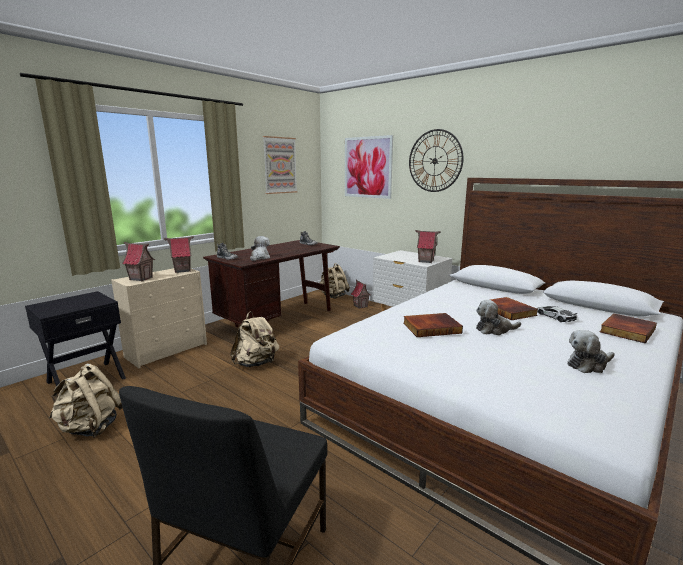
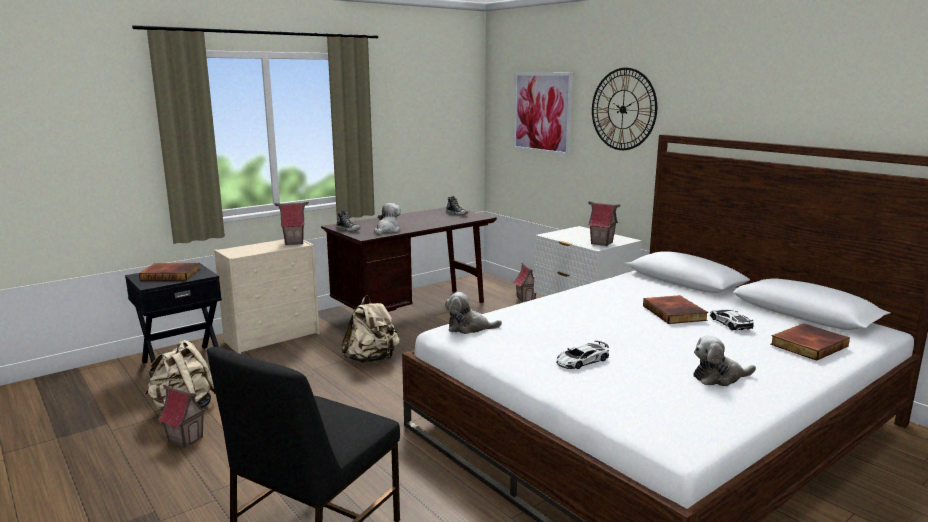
camera: 10 degrees right, 0 degrees up
toy house [122,242,155,281] -> toy house moved to [157,385,208,448]
picture [263,136,297,194] -> none
beige backpack [320,263,350,299] -> none
book [404,313,463,337] -> book moved to [139,263,200,281]
plush toy [476,300,521,335] -> plush toy moved to [445,292,502,334]
none -> toy car [556,341,609,369]

